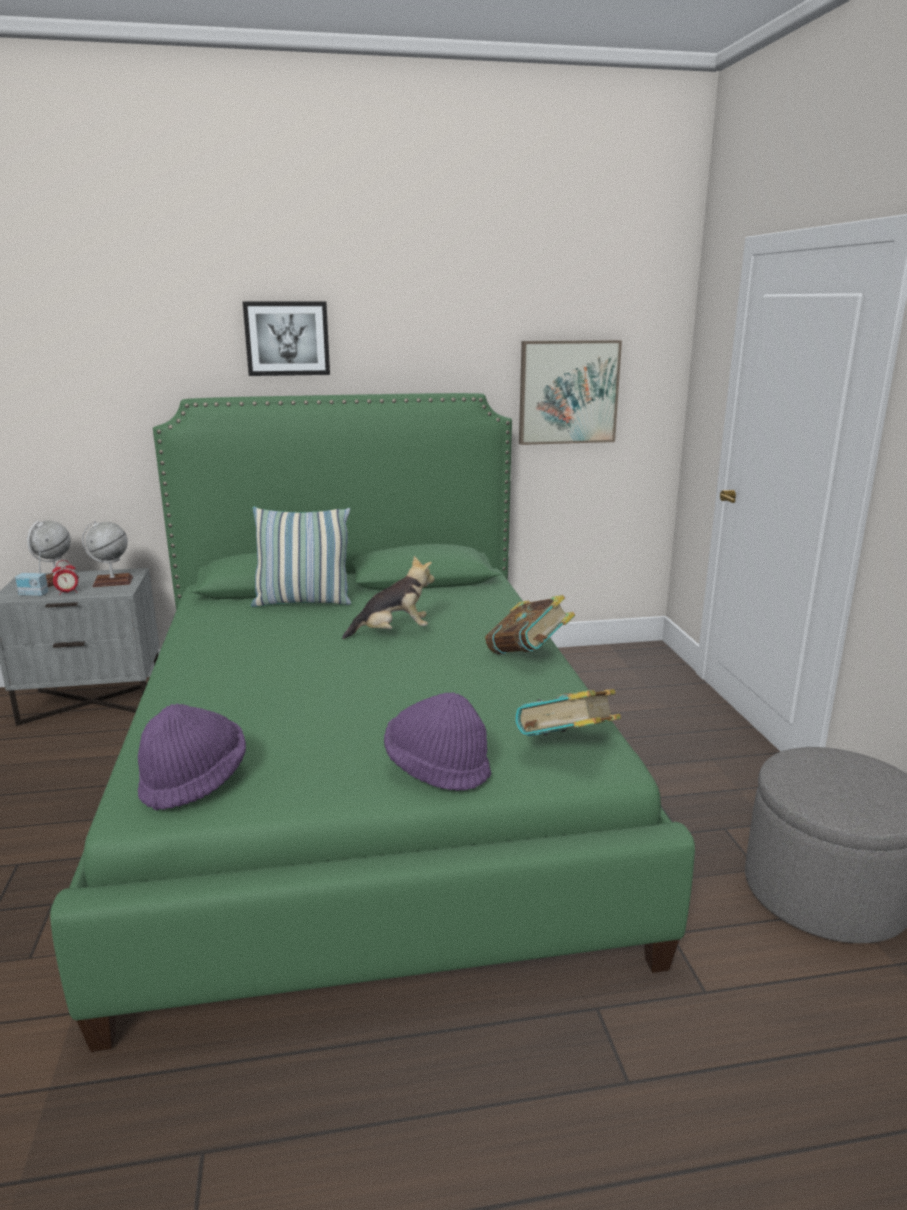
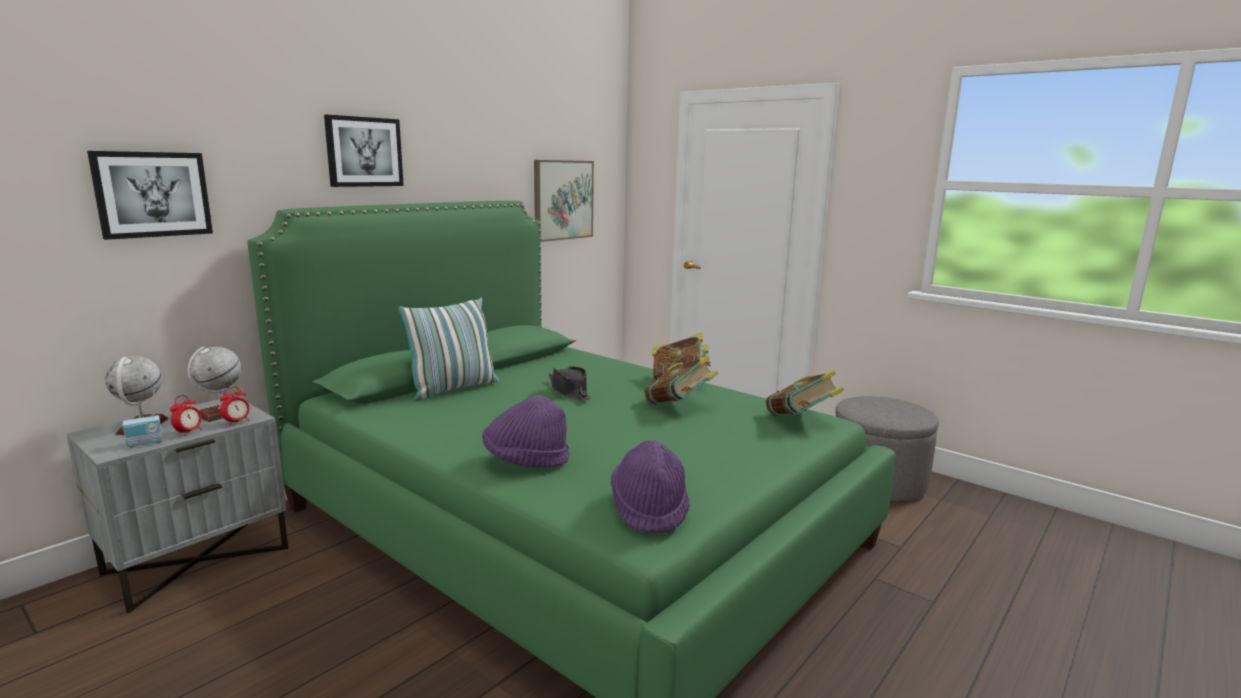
camera: 40 degrees left, 5 degrees down
plush toy [342,556,435,639] -> black hat [549,366,591,400]
purple hat [384,693,491,791] -> purple hat moved to [482,395,570,468]
none -> picture [87,151,213,240]
none -> alarm clock [220,386,250,426]
none -> book [644,356,718,404]

